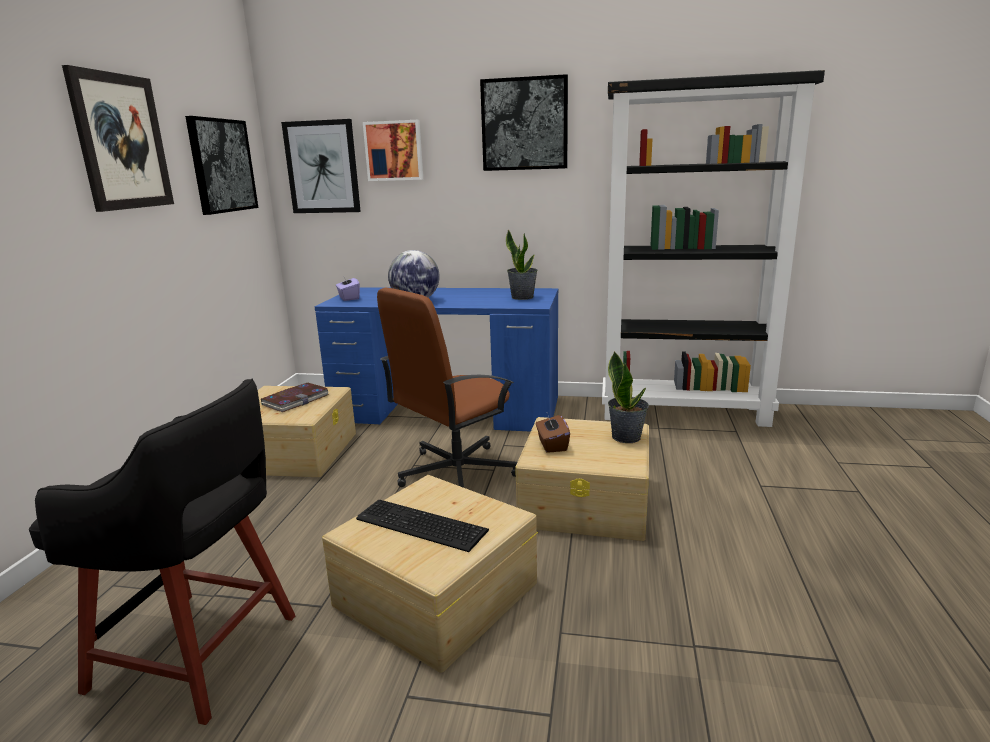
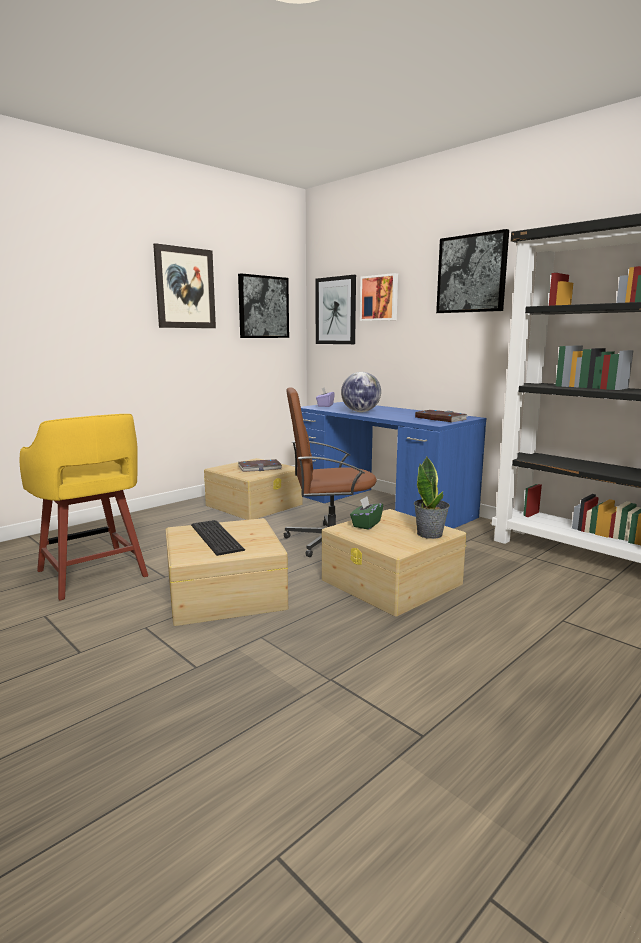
camera: 35 degrees right, 5 degrees down
black stool [29,379,296,725] -> yellow stool [20,414,148,600]
potted plant [506,230,538,300] -> book [415,410,467,422]
brown tissue box [536,415,570,453] -> green tissue box [350,496,383,530]

